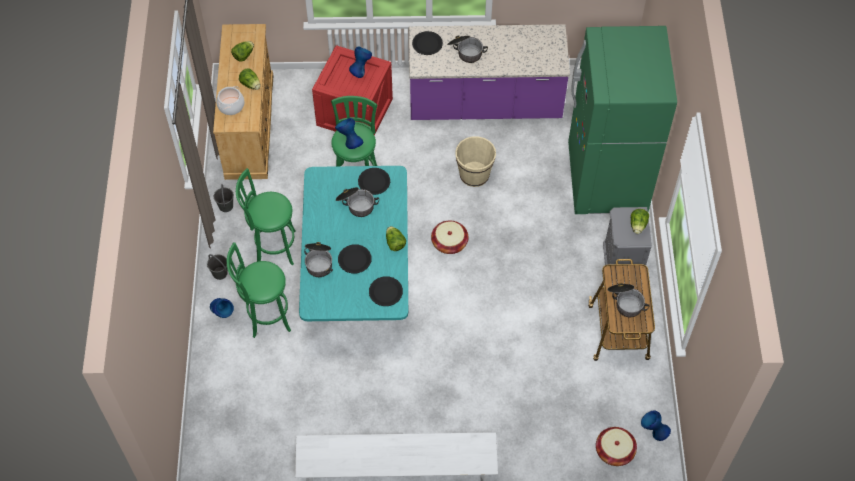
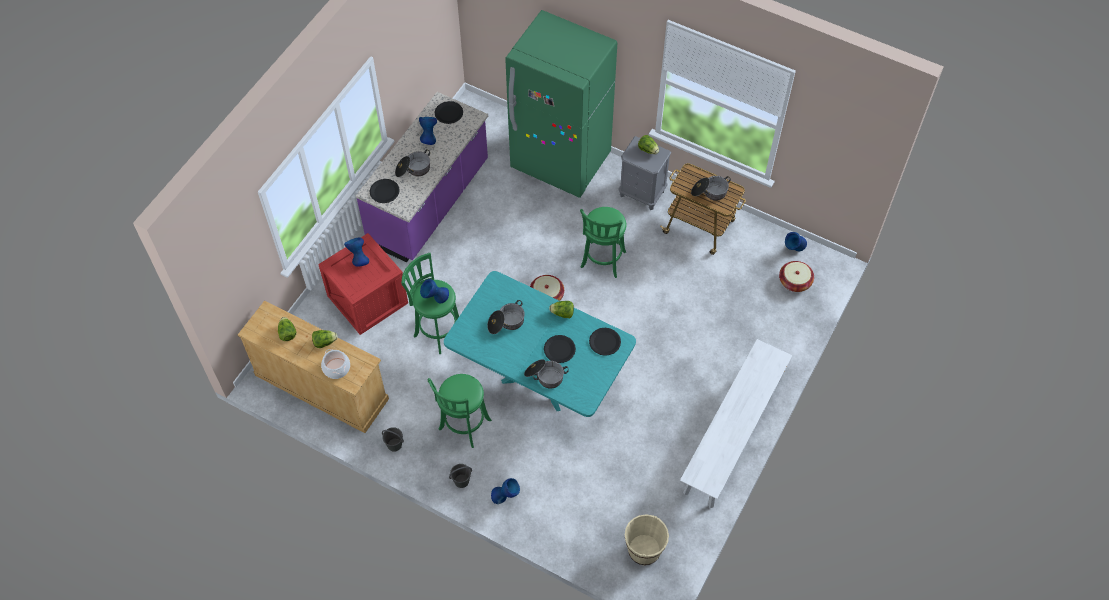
camera: 60 degrees left, 0 degrees up
green stool [227,242,291,338] -> green stool moved to [580,207,627,278]
black plate [358,168,390,195] -> black plate moved to [435,101,463,124]
beige bucket [455,136,496,187] -> beige bucket moved to [625,514,669,565]
none -> blue vase [419,117,437,145]

